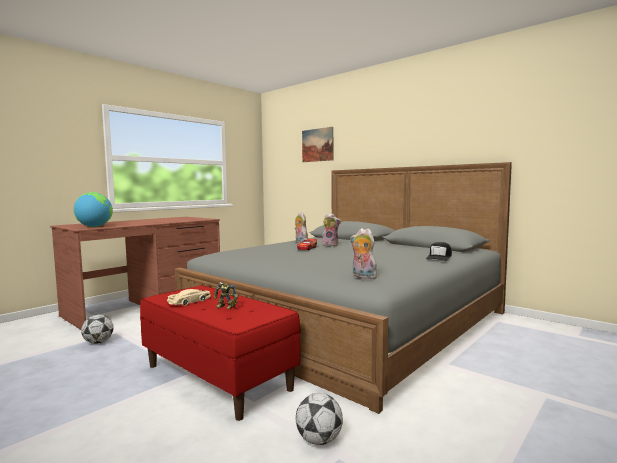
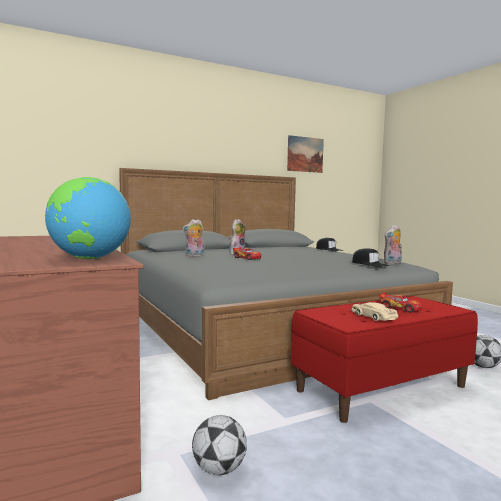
camera: 70 degrees left, 0 degrees up
toy robot [214,282,239,309] -> toy car [379,292,422,312]
picture [302,127,333,162] -> picture moved to [287,135,324,173]
none -> black cap [352,248,389,267]

